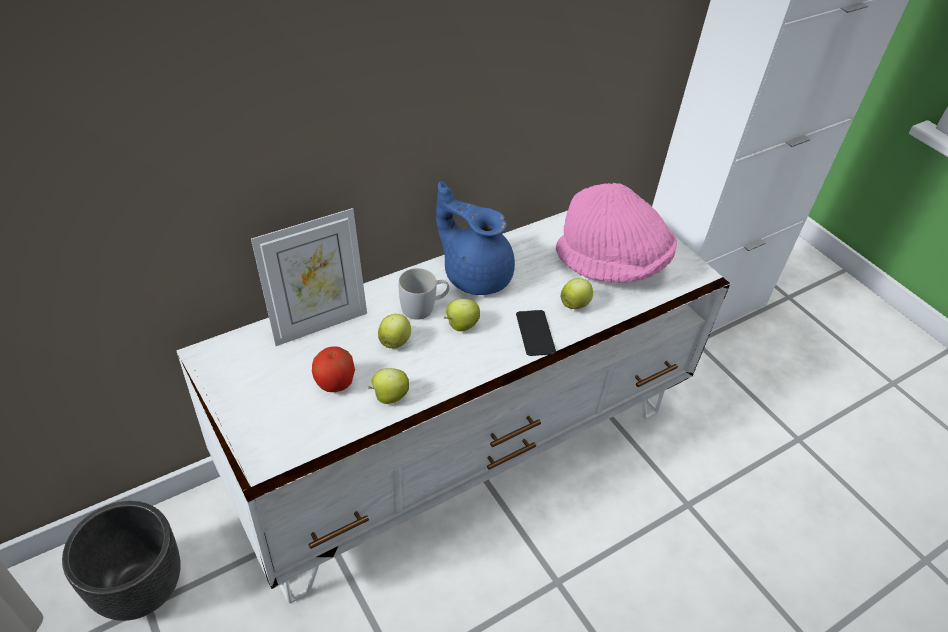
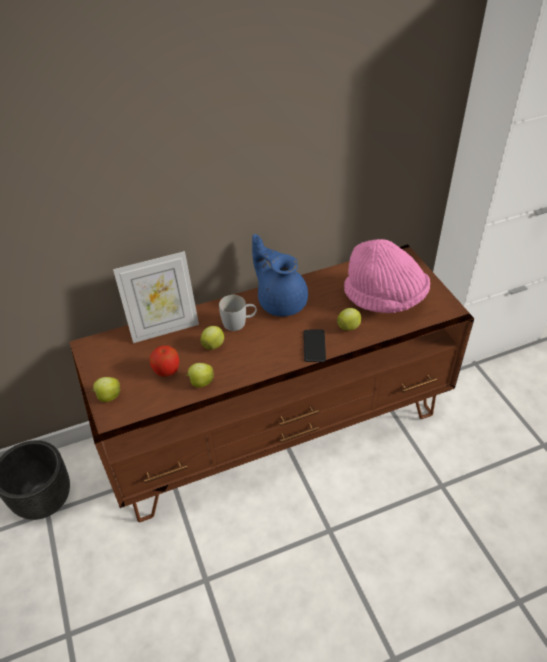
camera: 15 degrees right, 0 degrees up
white tv stand [176,211,730,603] -> brown tv stand [69,244,474,522]
apple [444,299,480,331] -> apple moved to [92,377,120,402]

